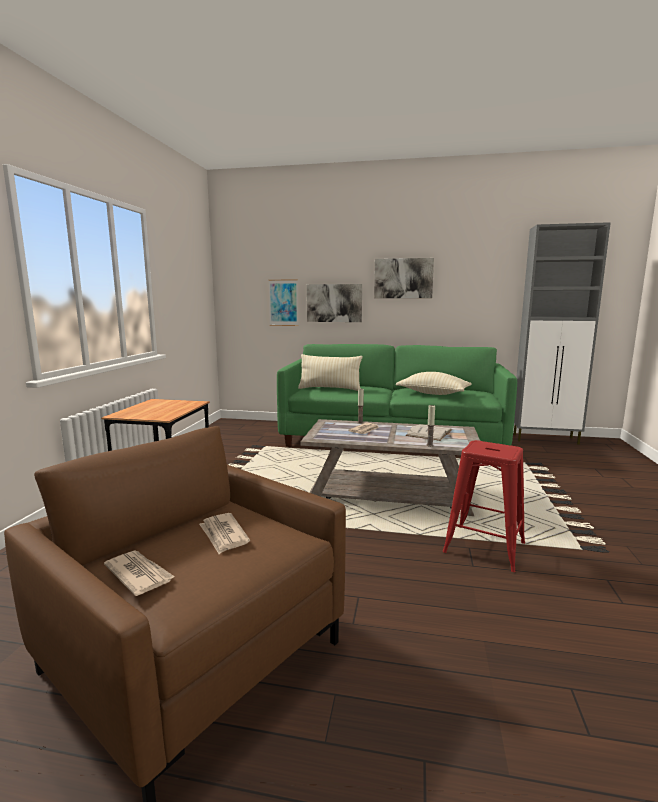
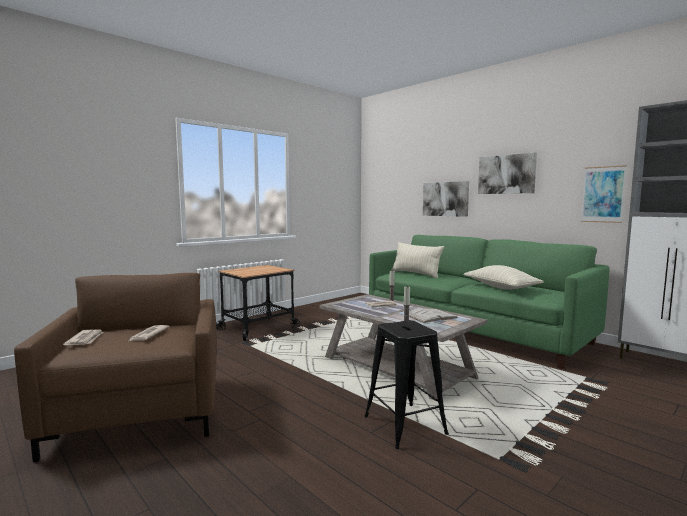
camera: 35 degrees right, 5 degrees down
picture [268,279,298,326] -> picture moved to [581,165,627,223]
red stool [443,440,525,572] -> black stool [364,320,449,449]

